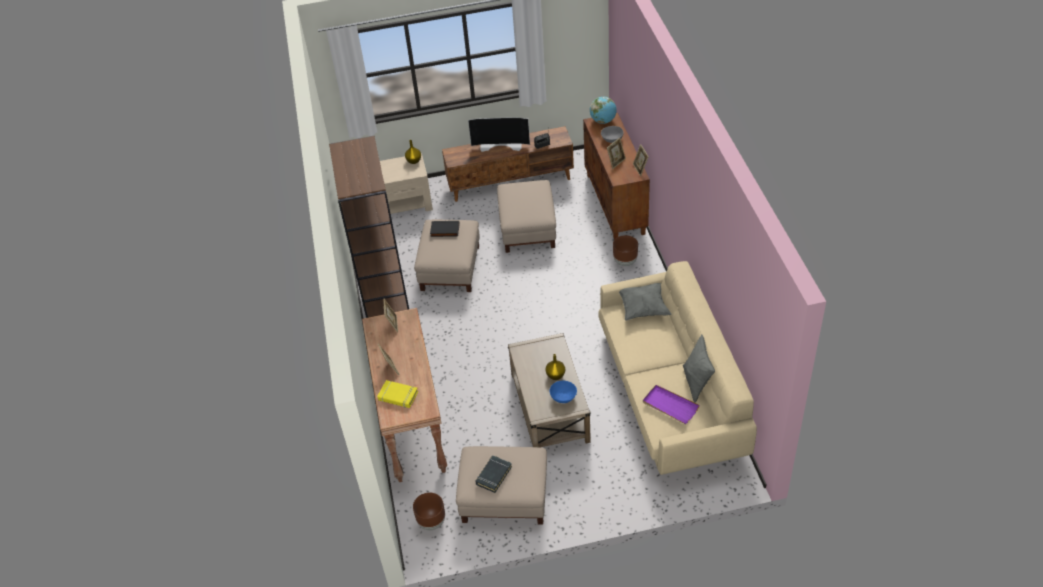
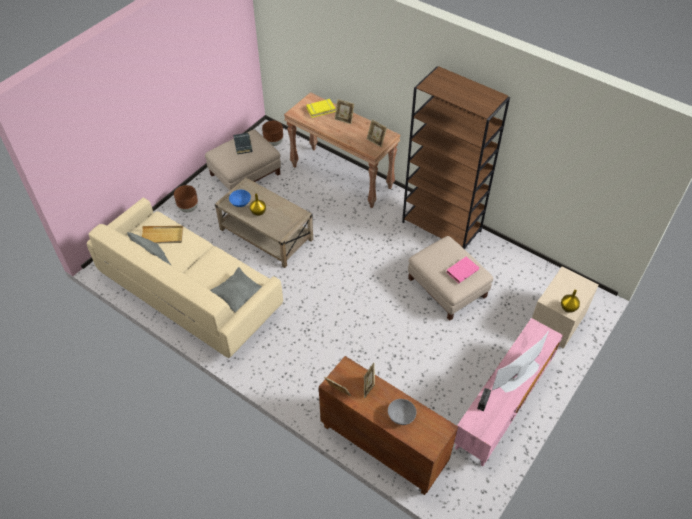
camera: 135 degrees right, 5 degrees up
black book [430,221,460,237] -> pink book [446,256,479,283]
brown tv stand [442,126,574,202] -> pink tv stand [454,318,563,466]
beige ottoman [497,180,556,253] -> none
globe [590,97,617,124] -> none
brown planter [613,235,638,266] -> brown planter moved to [174,185,198,212]
purple tray [643,385,700,424] -> beige tray [142,226,183,243]

